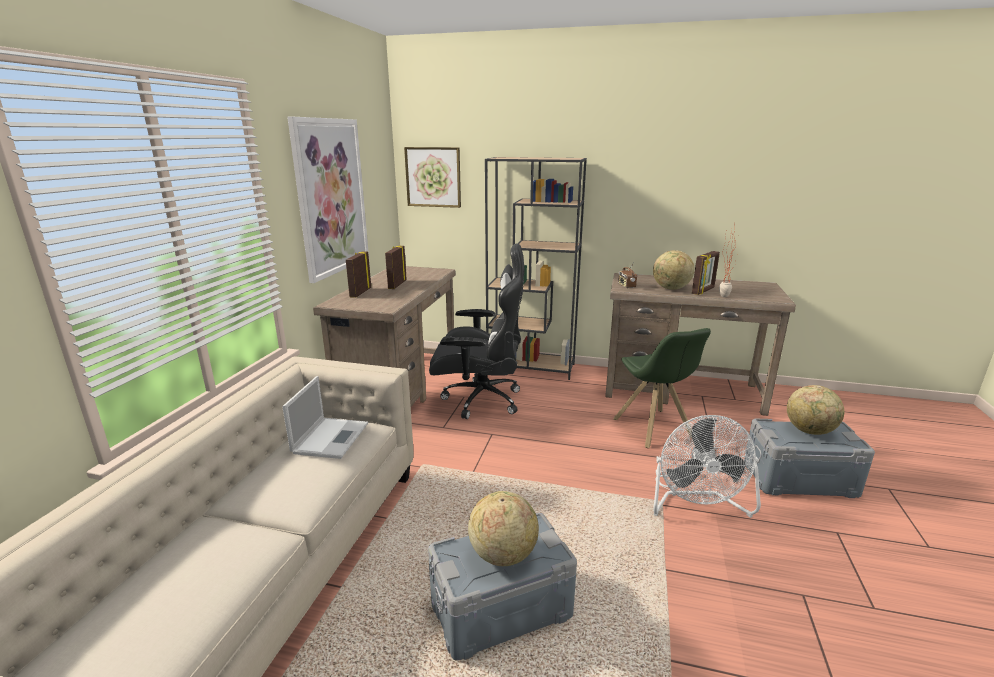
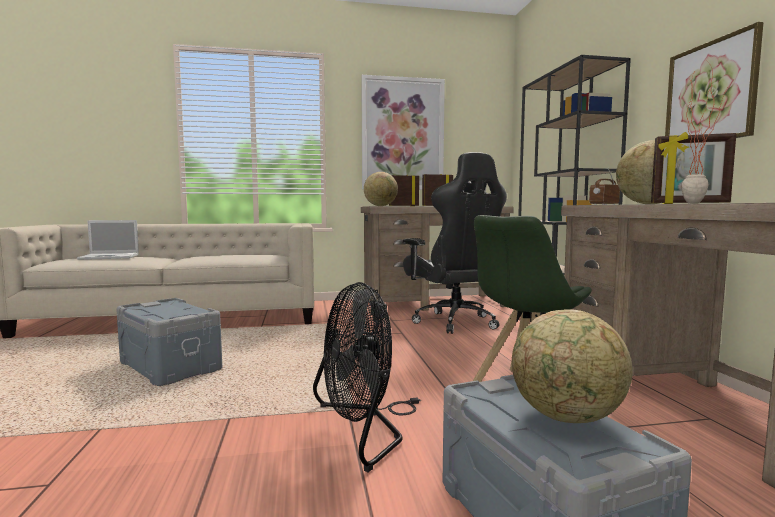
camera: 65 degrees right, 15 degrees down
laptop [282,376,368,459] -> laptop moved to [77,220,139,260]
picture [404,147,461,208] -> picture moved to [665,22,764,138]
globe [468,491,539,566] -> globe moved to [364,172,398,206]
white fan [654,415,761,518] -> black fan [313,282,421,473]

